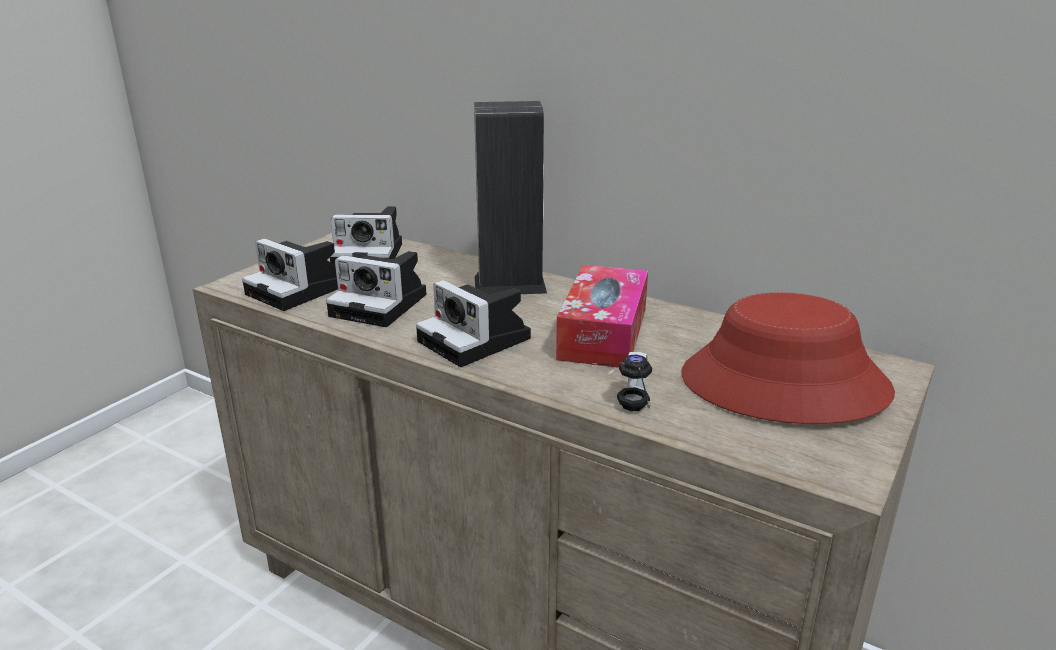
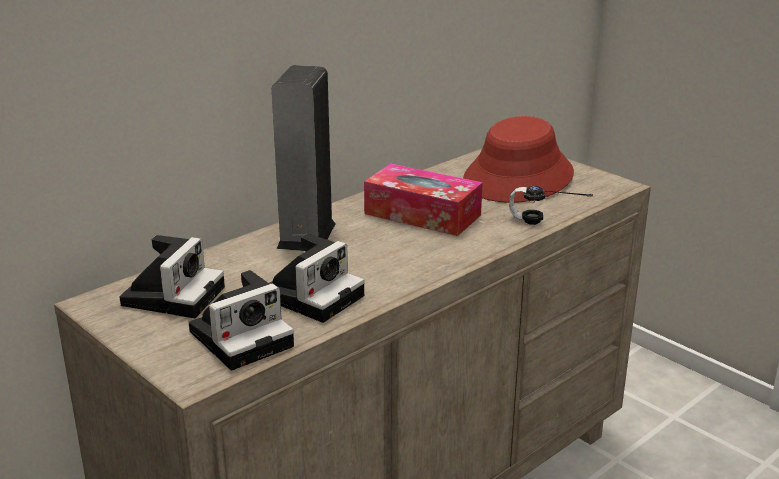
camera: 75 degrees left, 0 degrees up
camera [416,280,531,367] -> none

